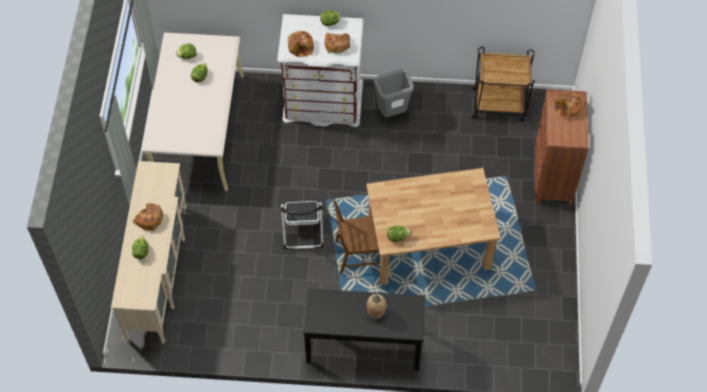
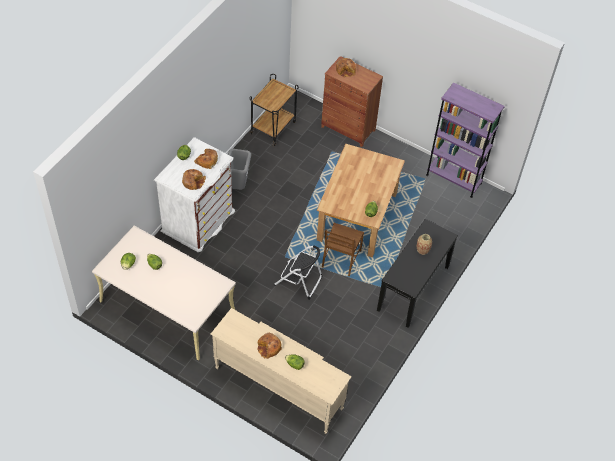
camera: 65 degrees left, 5 degrees down
none -> purple bookcase [426,82,505,198]

